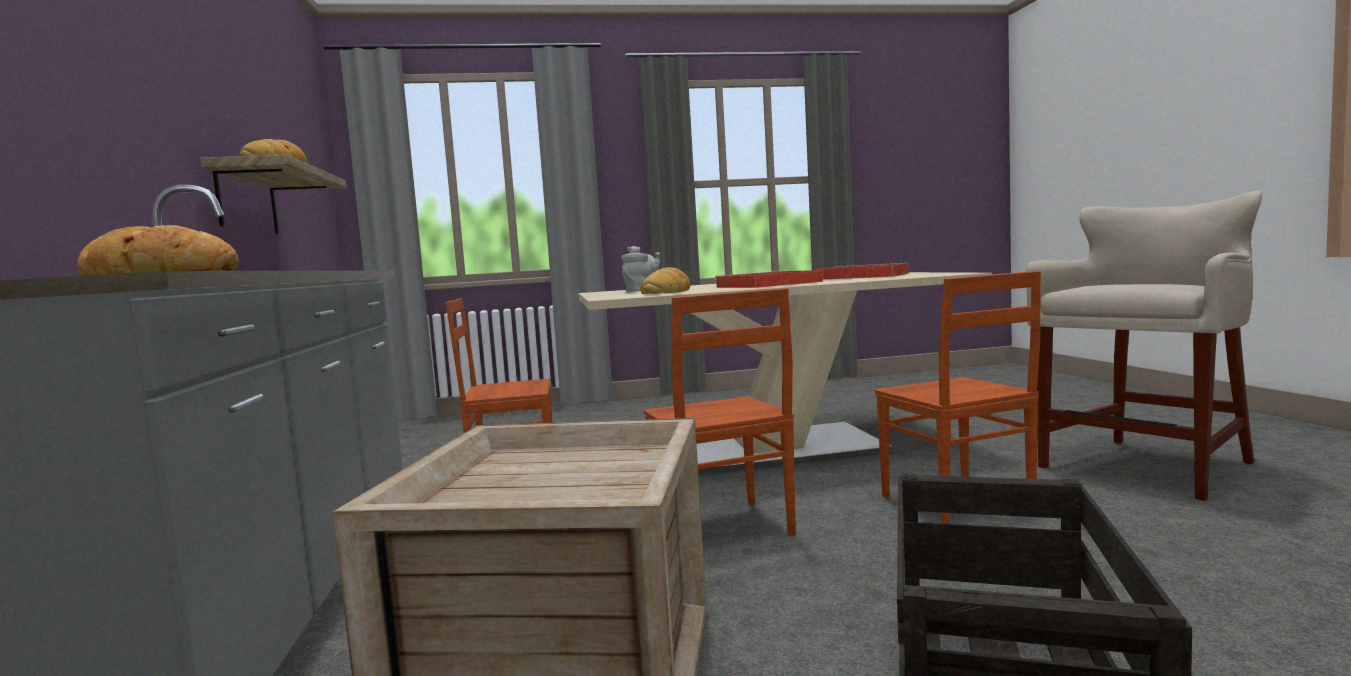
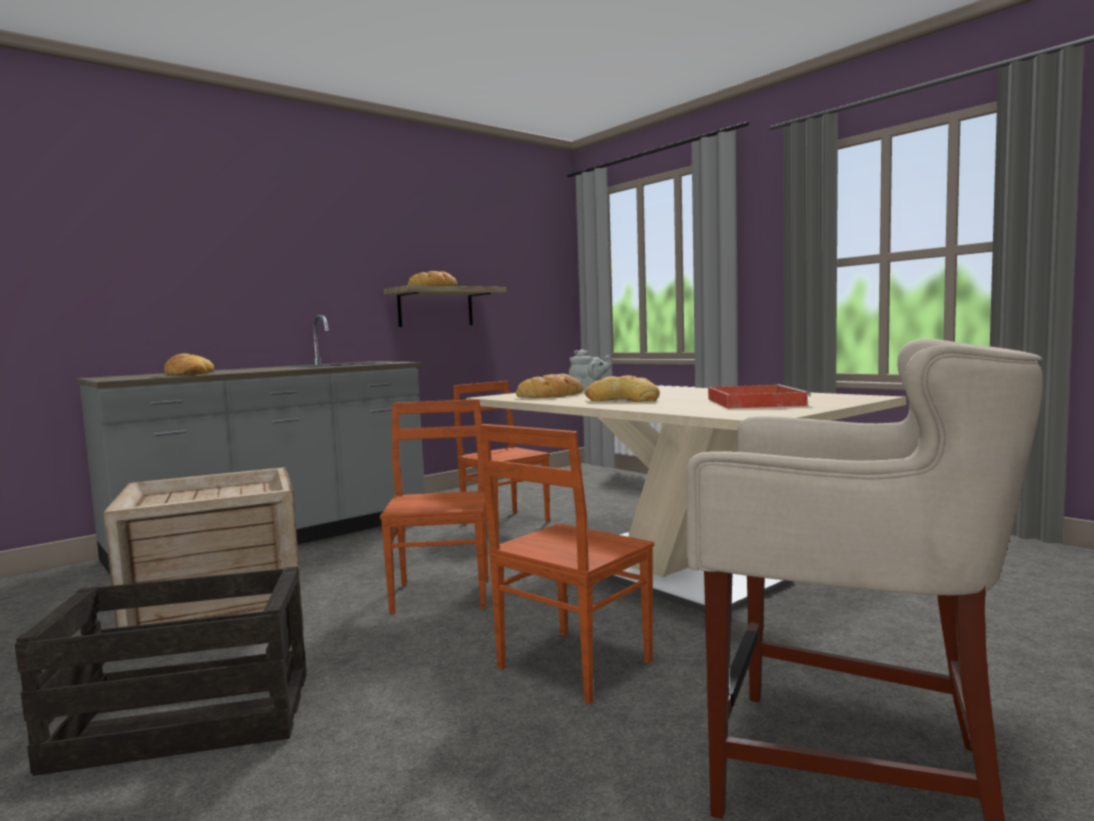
camera: 60 degrees right, 0 degrees up
brown chair [644,288,796,536] -> brown chair turned 135 degrees clockwise [380,399,488,614]
red tray [715,270,823,288] -> bread [585,376,660,402]

